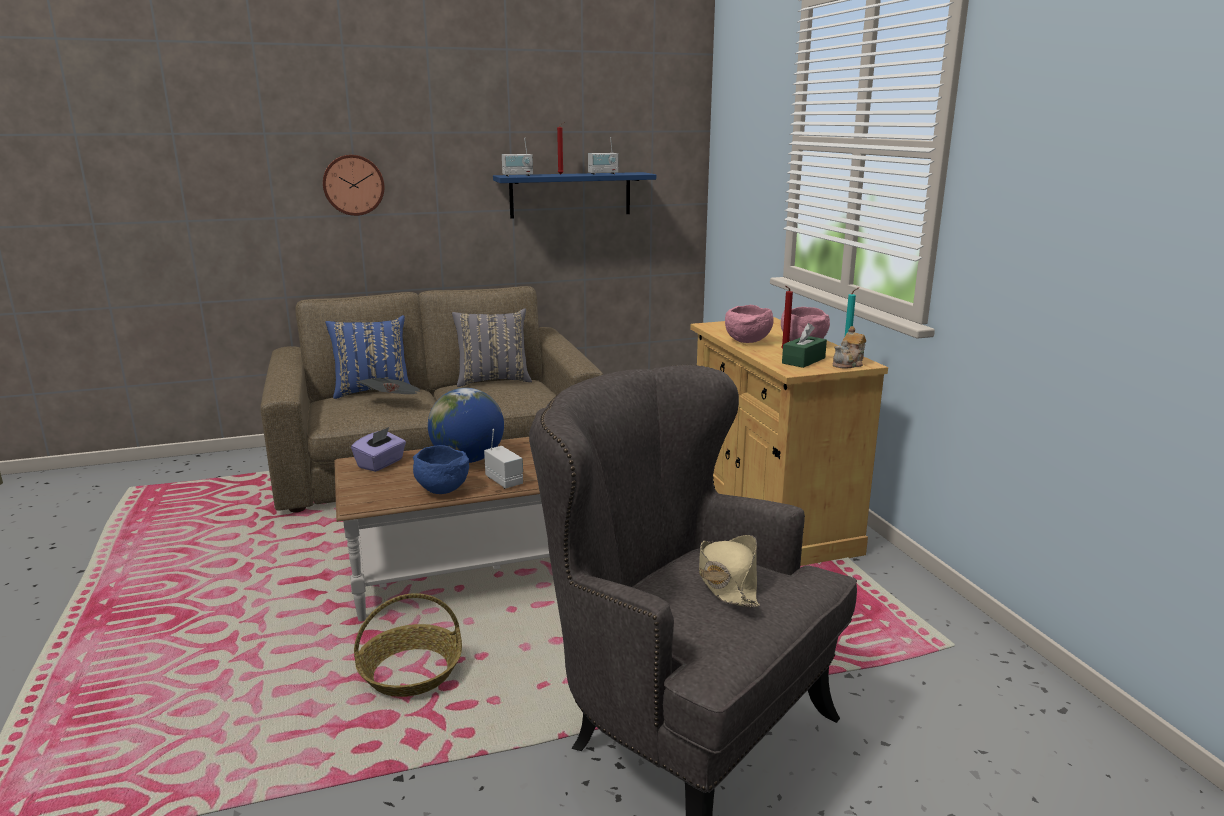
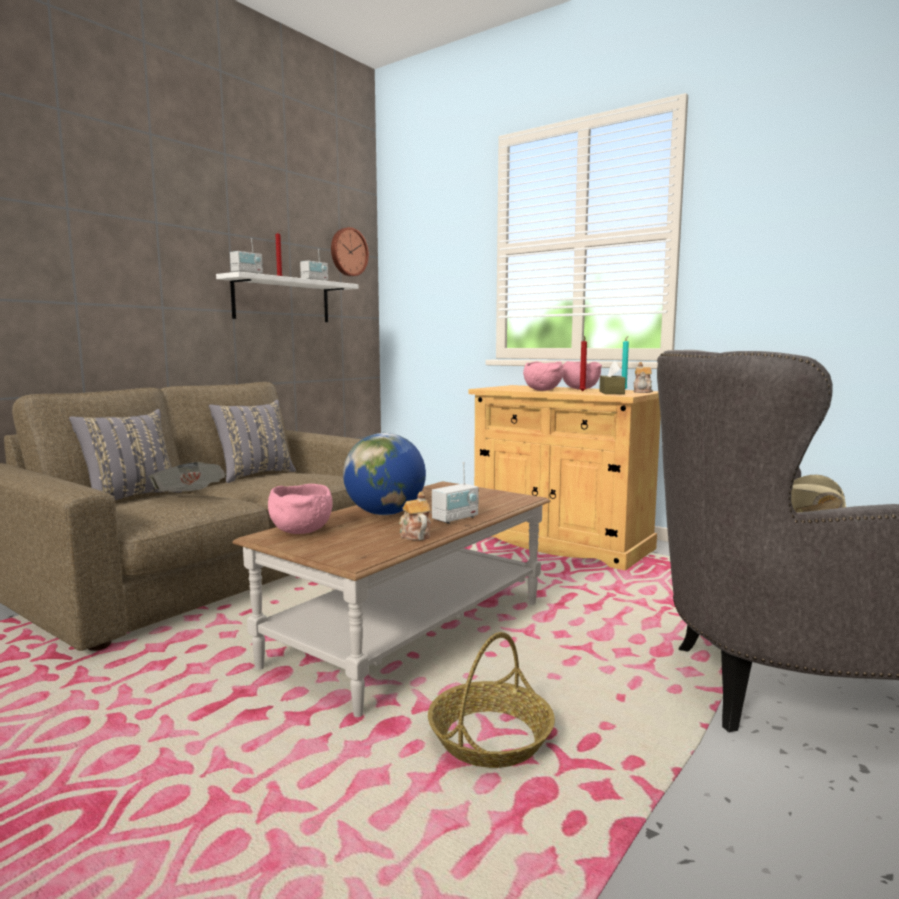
camera: 35 degrees left, 10 degrees down
wall clock [323,155,384,216] -> wall clock moved to [331,227,369,276]
blue pillow [325,315,411,399] -> grey pillow [69,409,182,500]
purple tissue box [351,427,406,472] -> pink bowl [268,484,332,534]
blue bowl [413,445,469,494] -> teapot [399,491,431,540]
radio [484,429,523,489] -> radio turned 120 degrees clockwise [432,462,478,524]
blue shelf [493,172,656,219] -> white shelf [216,271,359,322]
green tissue box [782,323,827,368] -> brown tissue box [599,361,626,394]

